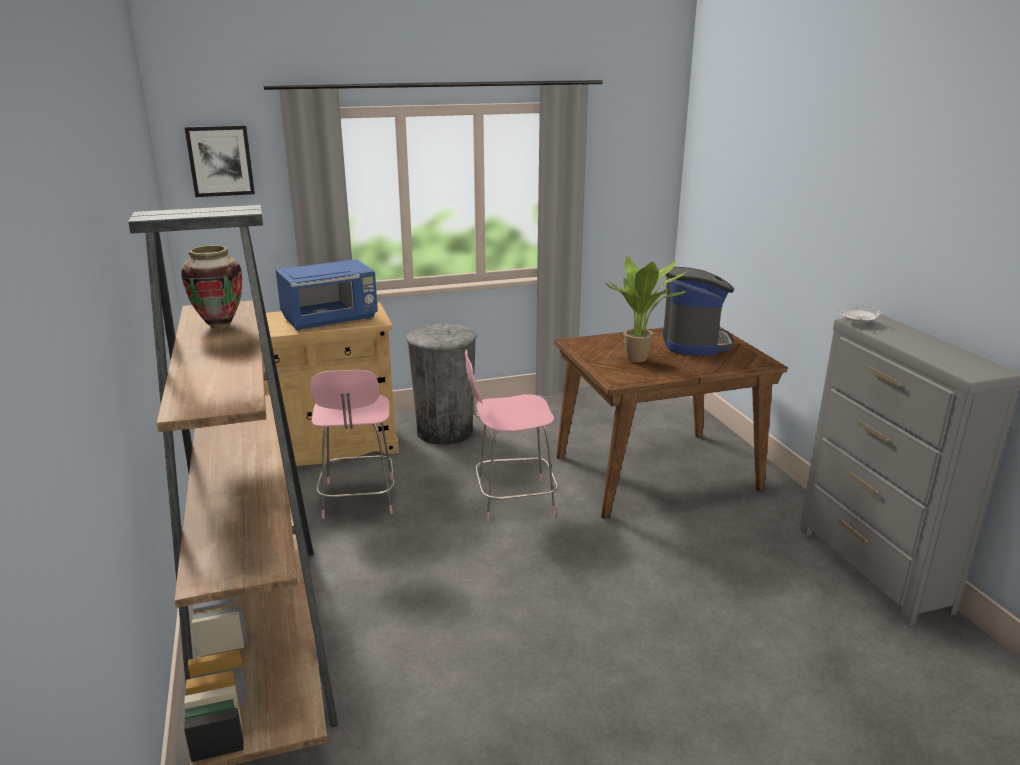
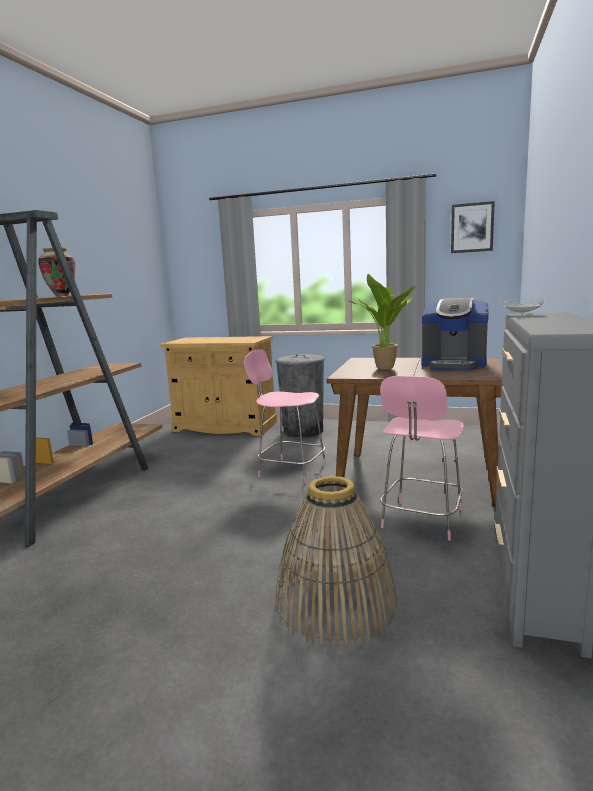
camera: 35 degrees right, 10 degrees down
picture [185,125,255,197] -> picture moved to [451,201,495,253]
blue microwave [276,259,378,331] -> none
pink chair [310,370,395,519] -> pink chair moved to [380,376,464,541]
coffee machine [663,267,734,356] -> coffee machine turned 75 degrees clockwise [422,298,489,370]
none -> basket [276,476,397,647]

